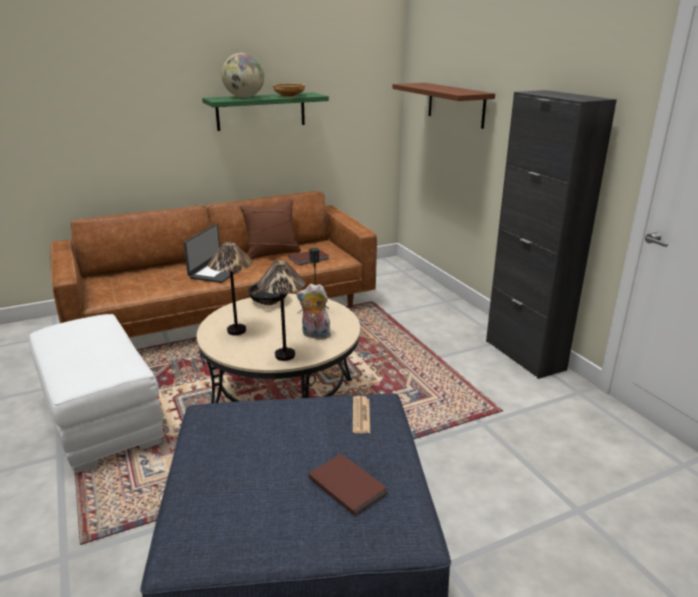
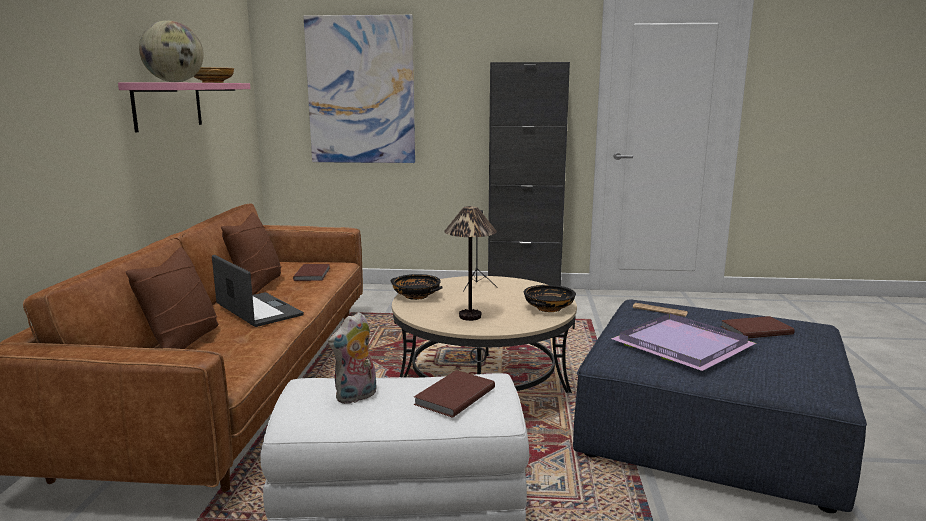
camera: 60 degrees left, 10 degrees down
green shelf [202,92,329,131] -> pink shelf [118,83,250,133]
table lamp [257,261,306,361] -> black bowl [524,285,576,312]
plush toy [296,284,331,339] -> plush toy moved to [328,312,377,404]
brown shelf [392,83,495,129] -> picture [303,15,415,163]
none -> brown pillow [125,247,218,349]
none -> brown book [414,370,495,418]
none -> purple tray [611,313,756,371]

